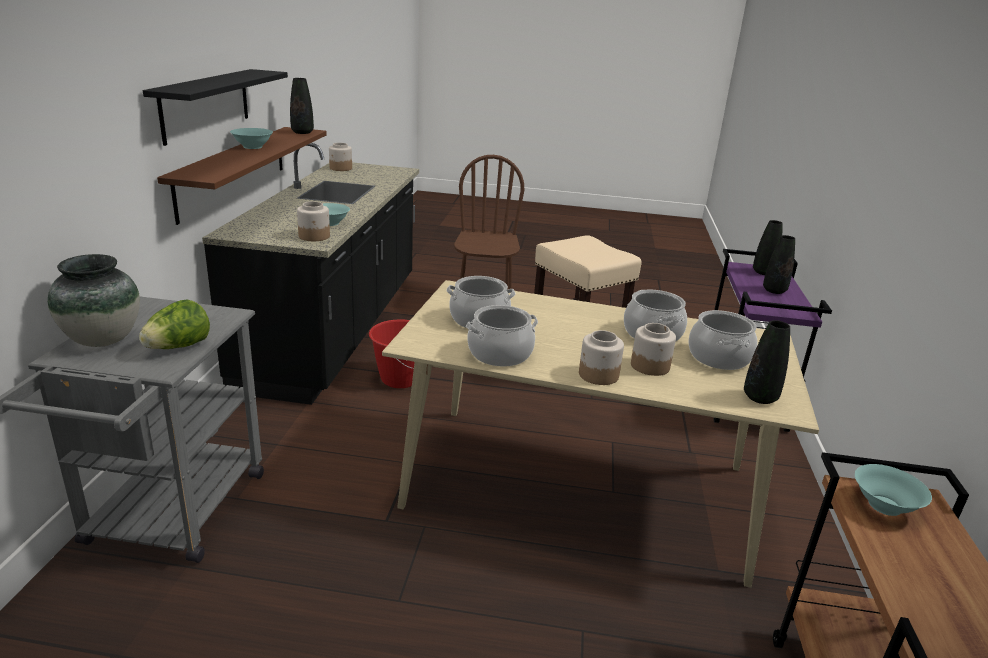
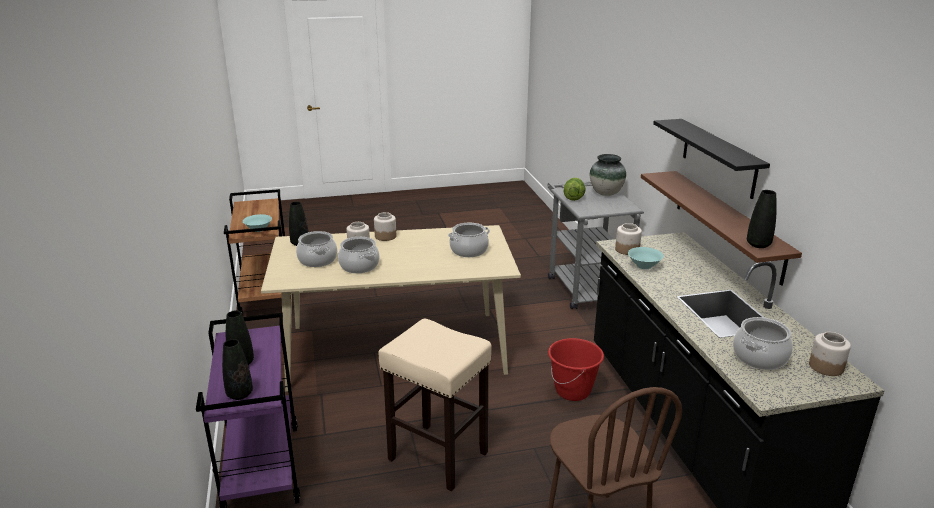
camera: 160 degrees right, 0 degrees up
turquoise bowl [230,128,273,149] -> none
cooking pot [466,305,538,366] -> cooking pot moved to [733,317,793,370]

